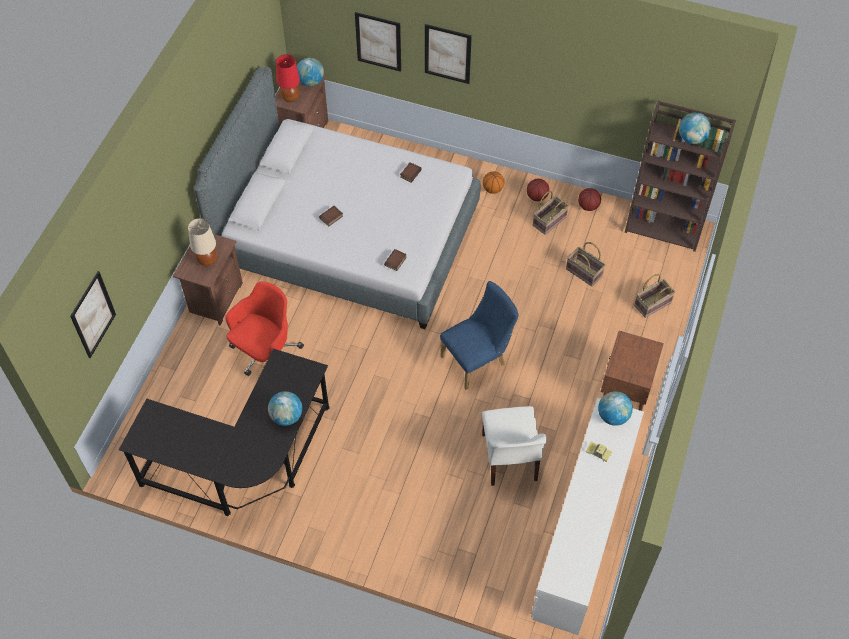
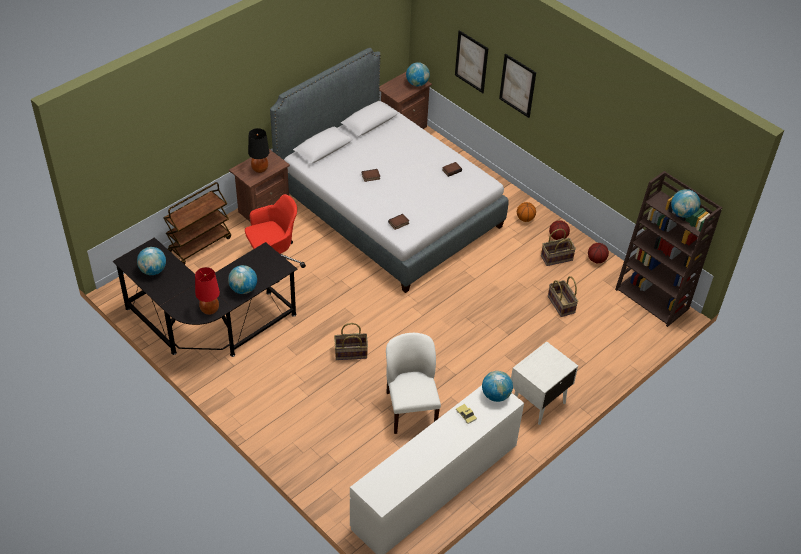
camera: 25 degrees right, 10 degrees down
picture [70,271,116,358] -> none
beige table lamp [188,218,217,266] -> black table lamp [248,128,269,173]
red table lamp [276,54,300,102] -> red table lamp moved to [195,267,220,315]
blue chair [440,281,519,390] -> none
white chair [482,406,547,486] -> white chair turned 150 degrees clockwise [386,333,441,434]
brown nightstand [601,331,664,411] -> white nightstand [511,341,578,425]
basket [634,274,675,318] -> basket moved to [334,323,368,360]
none -> globe [137,247,166,275]
none -> brown cart [164,182,231,264]

